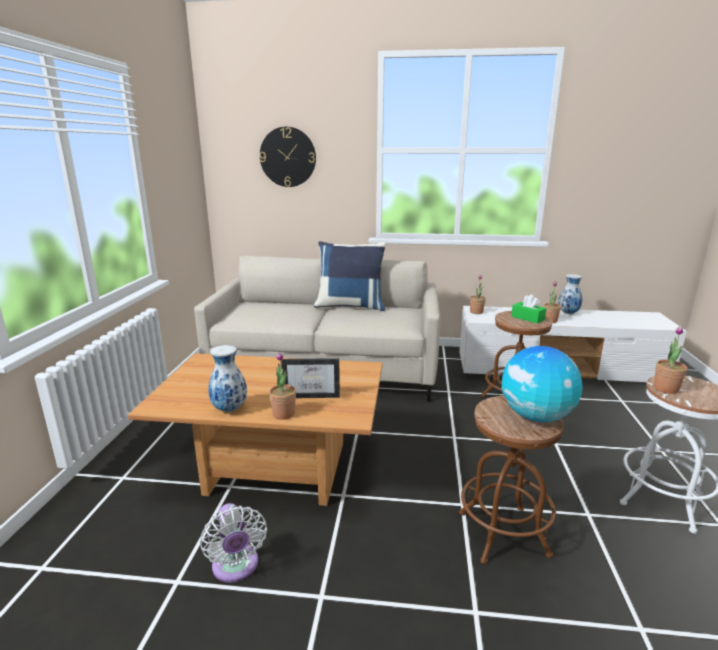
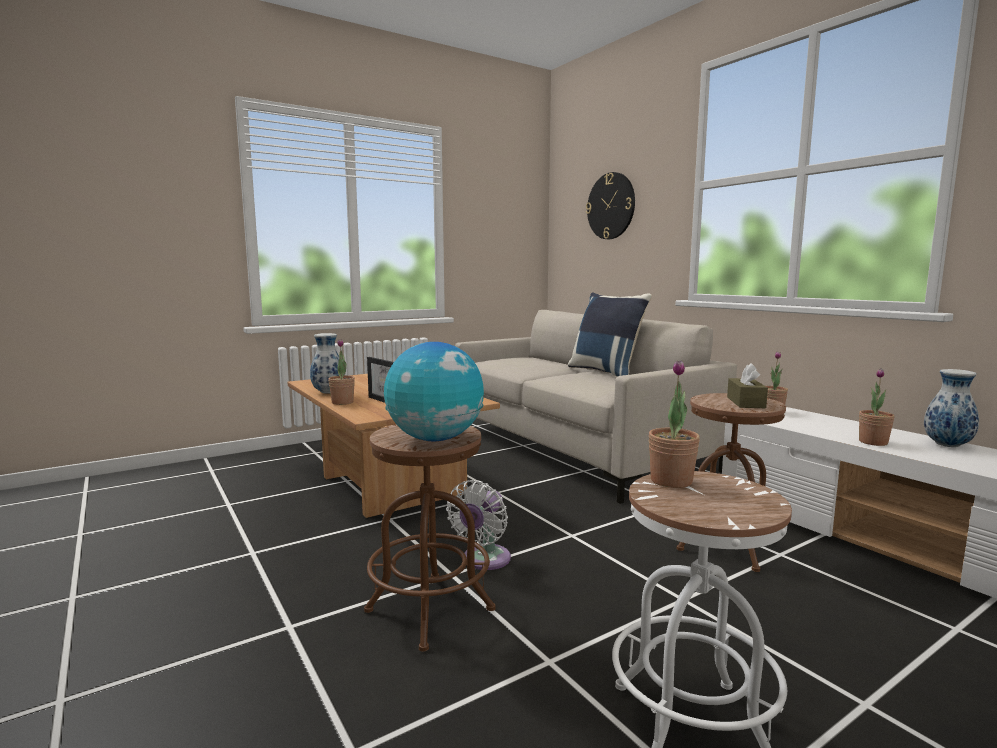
camera: 50 degrees right, 10 degrees down
white fan [200,503,267,583] -> white fan moved to [446,480,511,570]
green tissue box [511,295,547,323] -> brown tissue box [727,363,768,408]

